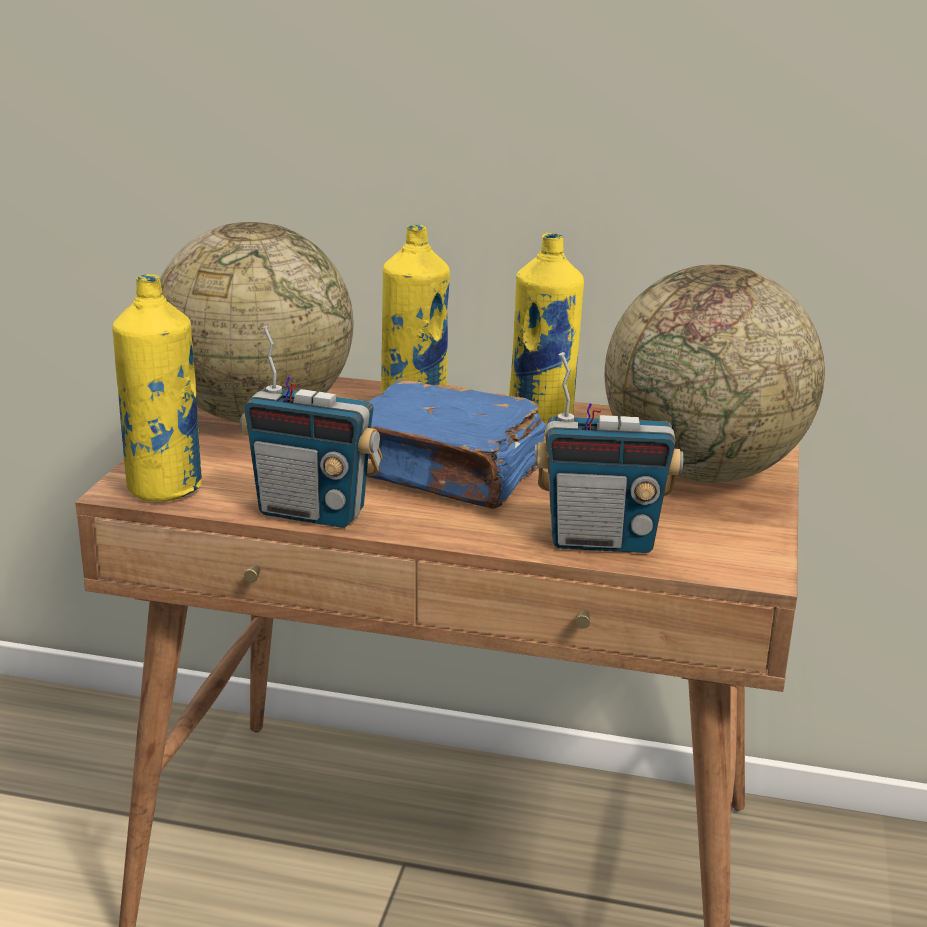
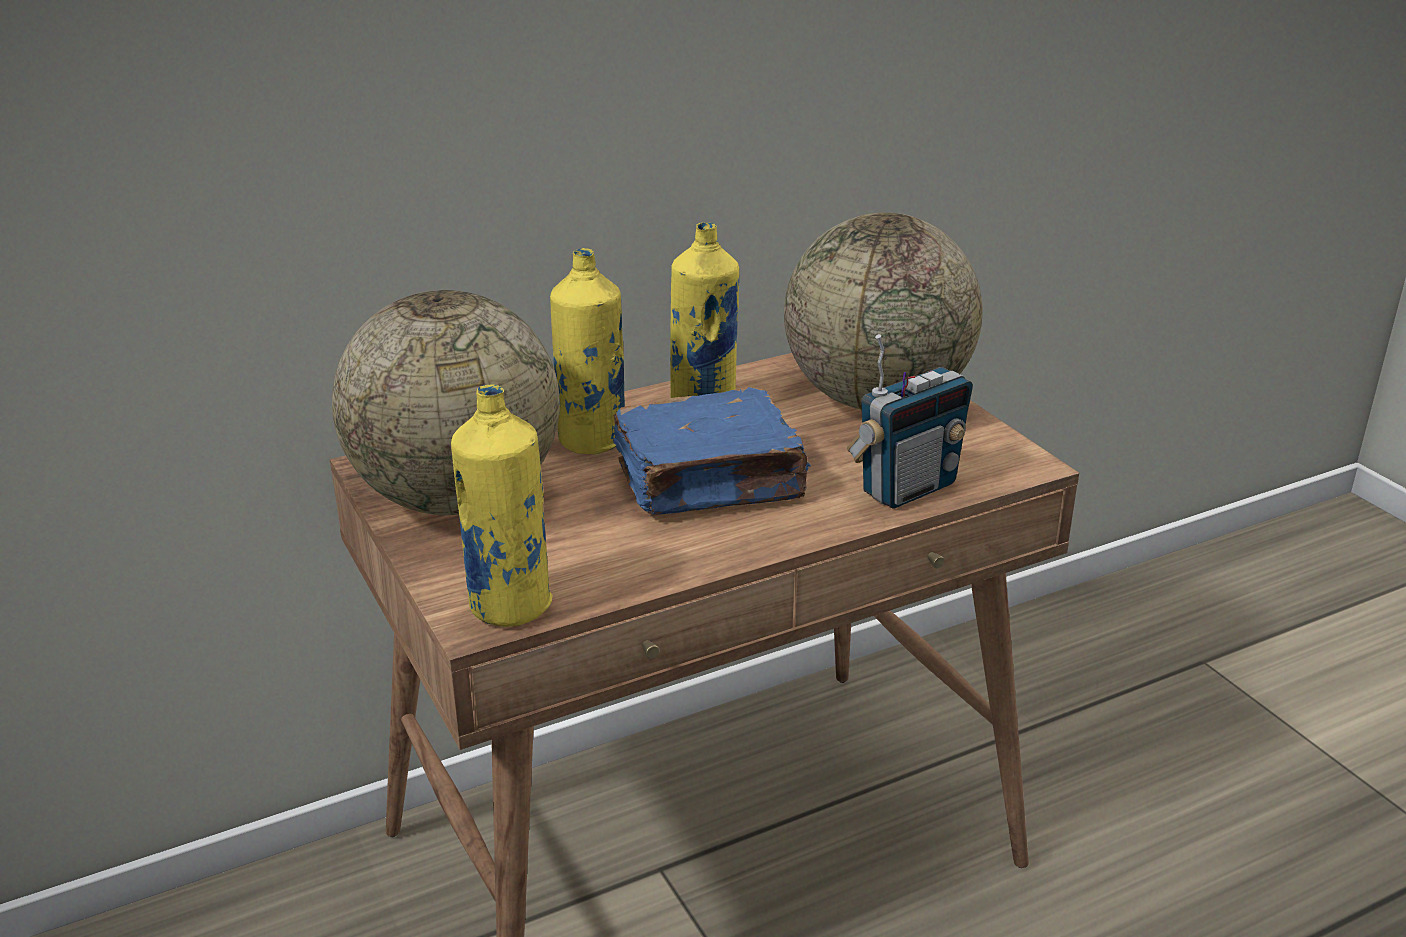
camera: 40 degrees left, 5 degrees up
radio [240,325,383,528] -> none

